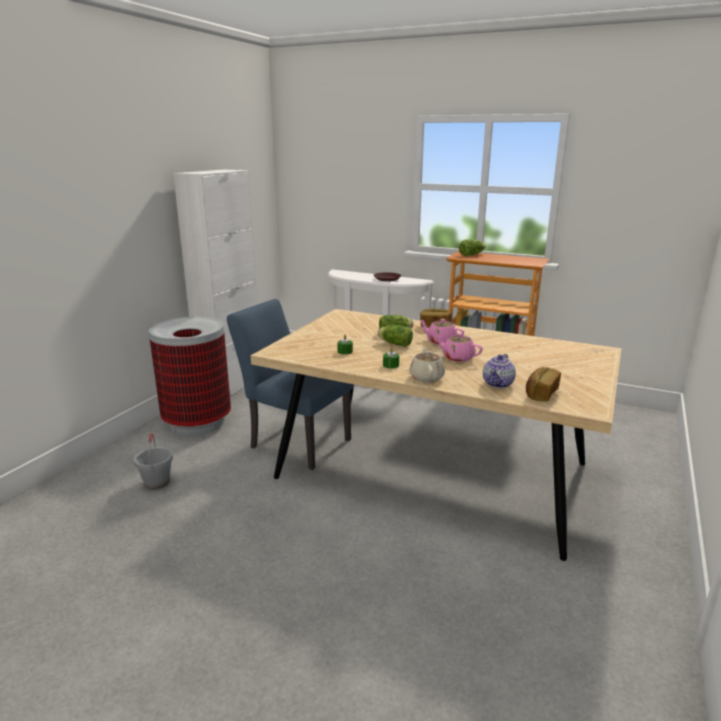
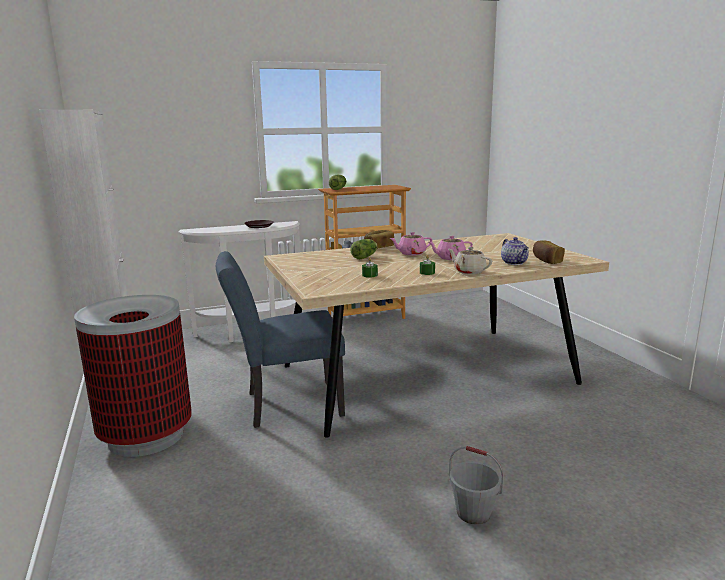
camera: 45 degrees left, 5 degrees down
grey bucket [134,433,173,489] -> grey bucket moved to [449,446,504,525]
lettuce [378,325,413,347] -> none

